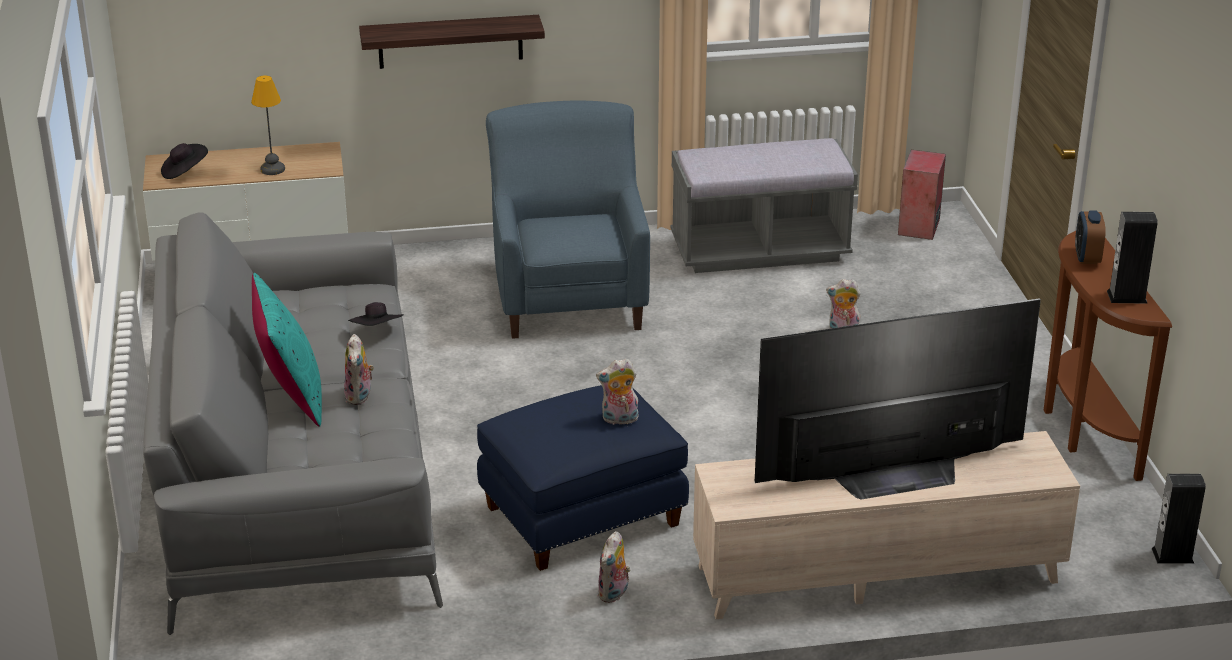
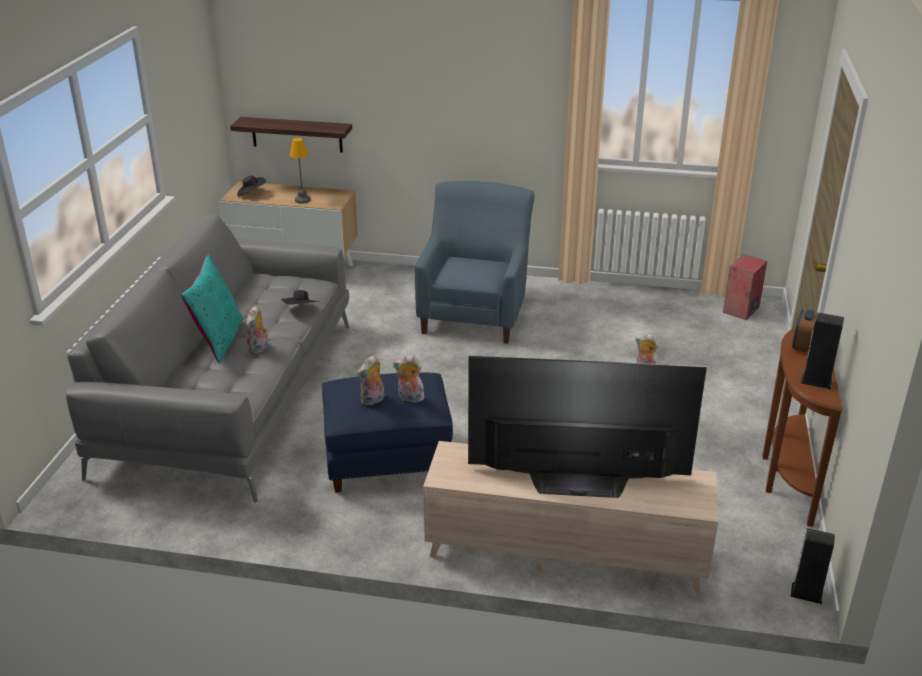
camera: 20 degrees right, 0 degrees up
shelf [359,15,545,69] -> shelf moved to [230,117,352,153]
plush toy [598,531,631,603] -> plush toy moved to [357,355,384,406]
grey bench [671,138,858,273] -> none

